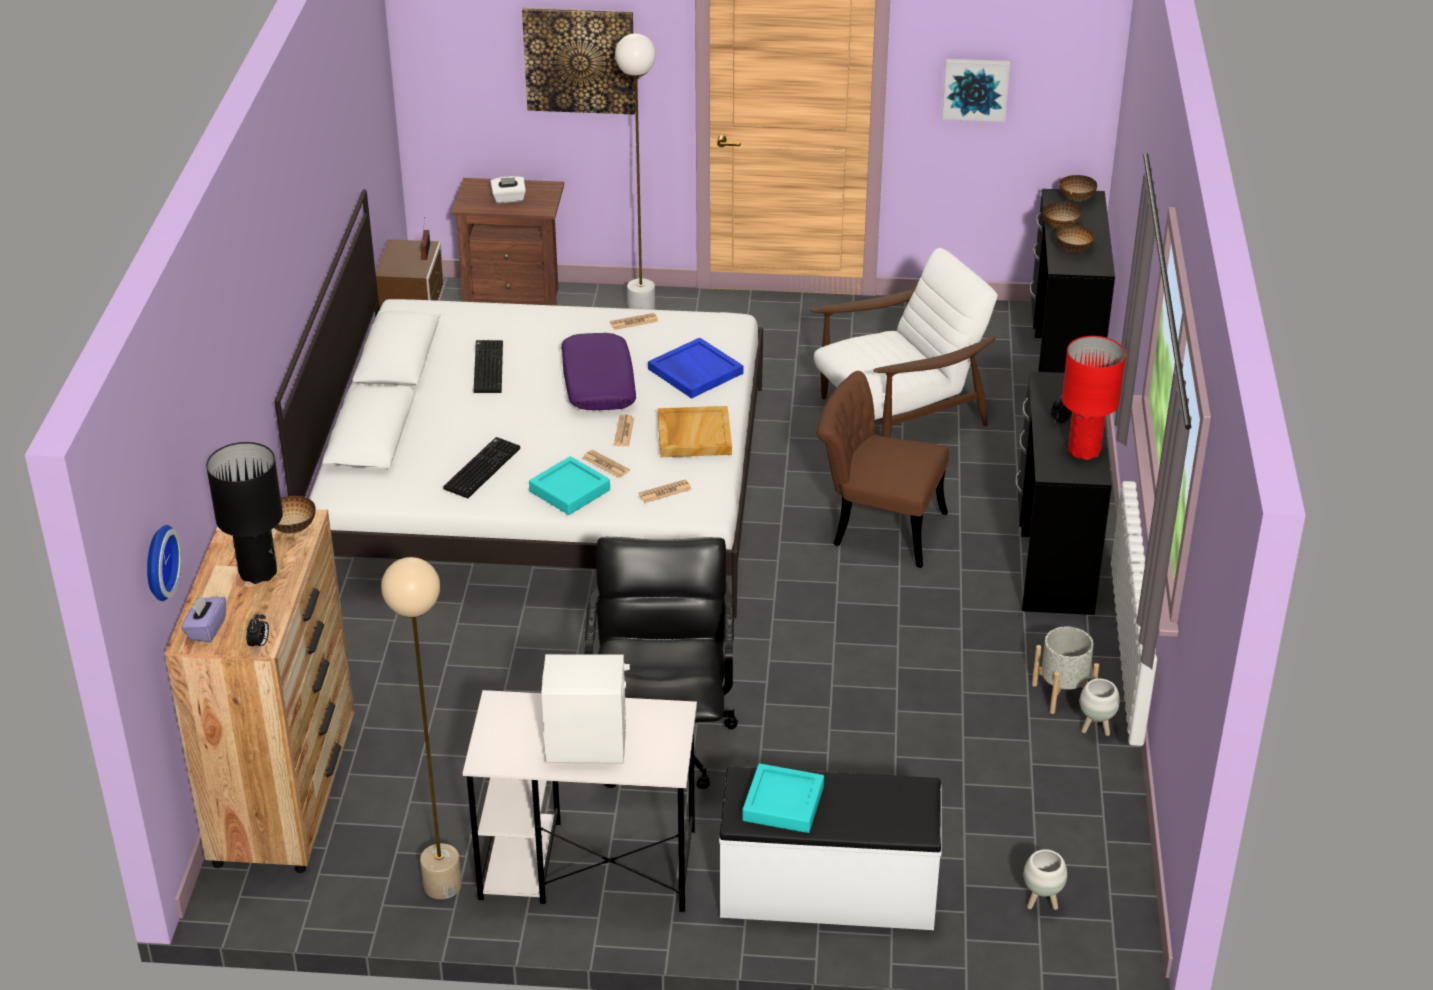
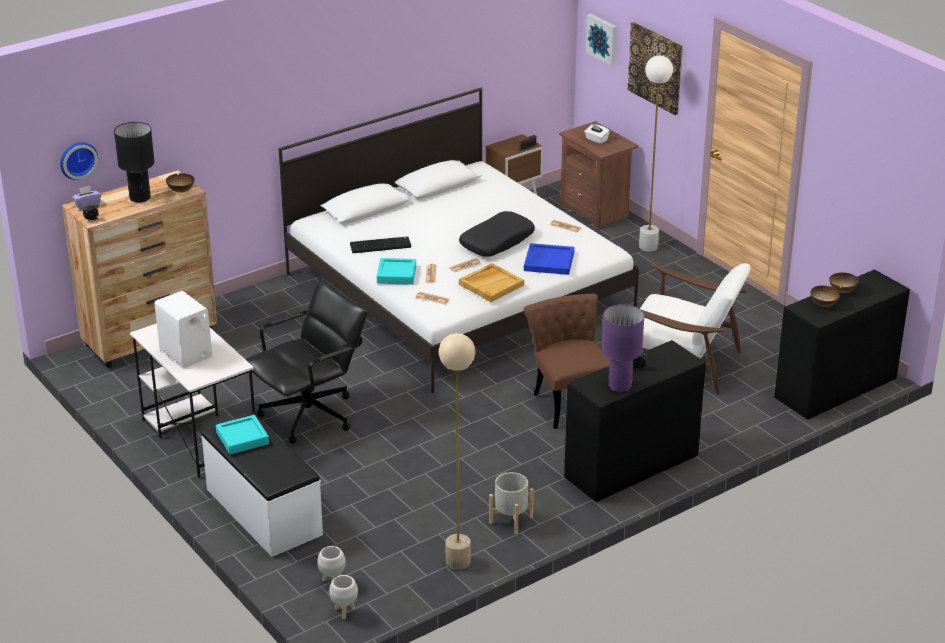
camera: 50 degrees right, 5 degrees down
beige floor lamp [381,557,462,899] -> beige floor lamp moved to [439,333,476,570]
keyboard [474,340,503,393] -> none
purple pillow [561,333,636,410] -> black pillow [459,211,535,257]
picture [942,59,1010,122] -> picture moved to [586,14,617,66]
bowl [1060,175,1097,201] -> none
red table lamp [1062,336,1126,460] -> purple table lamp [602,304,644,392]
white planter [1080,679,1120,736] -> white planter moved to [329,575,358,620]

